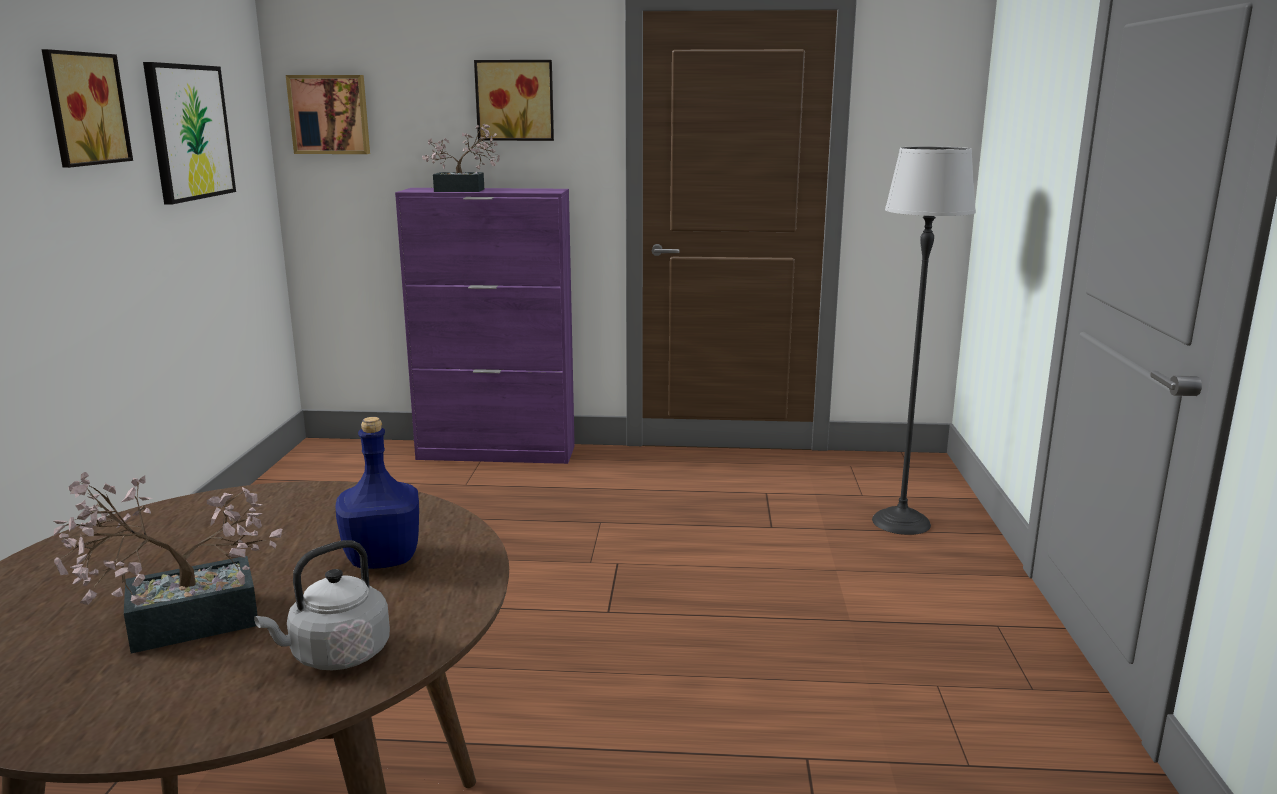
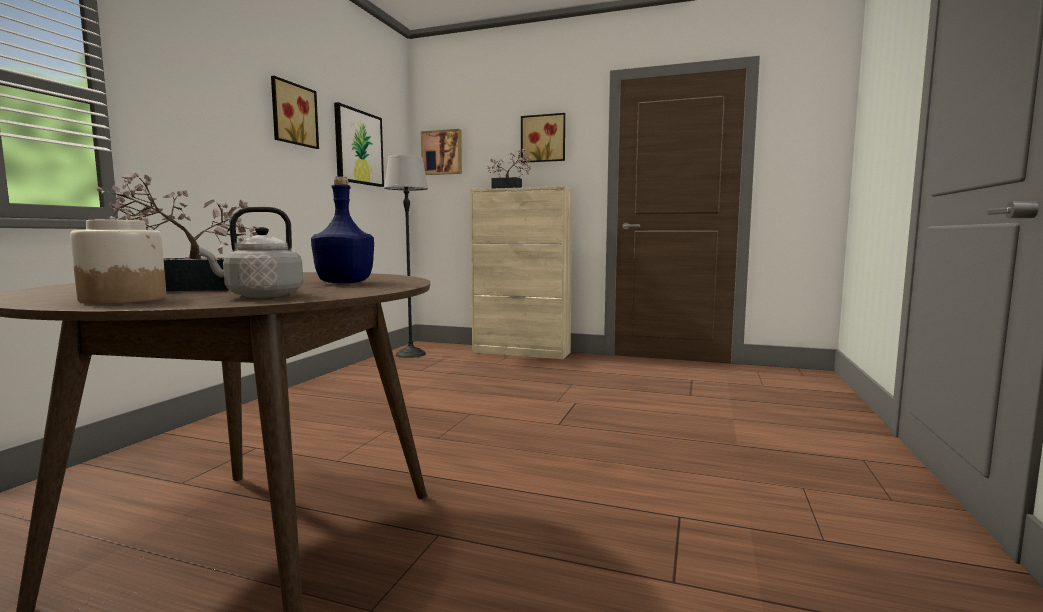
camera: 15 degrees right, 10 degrees down
purple cabinet [395,188,575,464] -> beige cabinet [470,186,573,359]
floor lamp [872,146,976,535] -> floor lamp moved to [384,155,428,358]
none -> jar [70,220,166,304]

